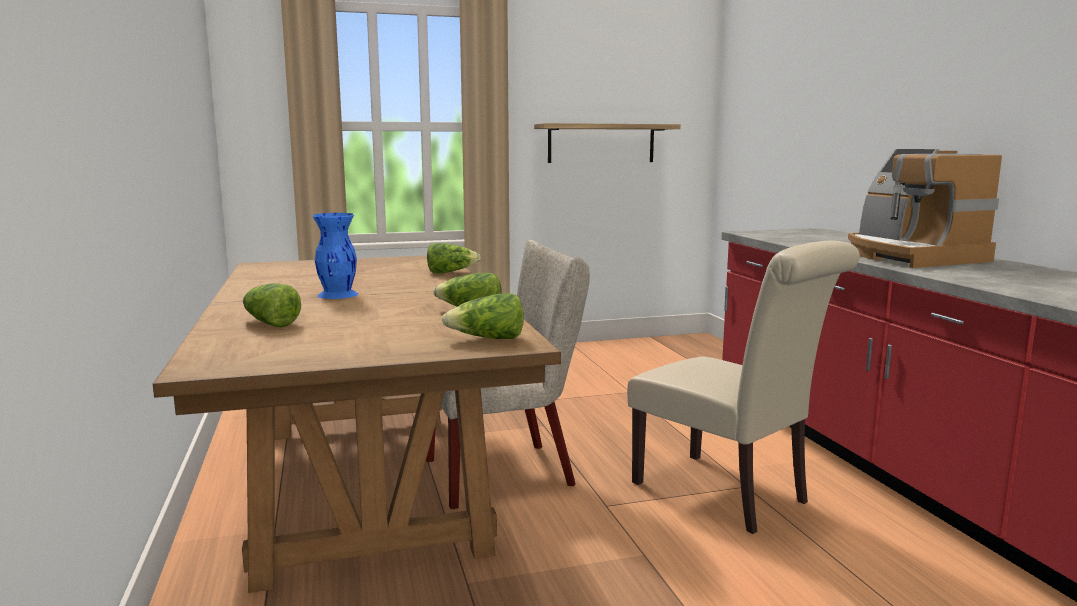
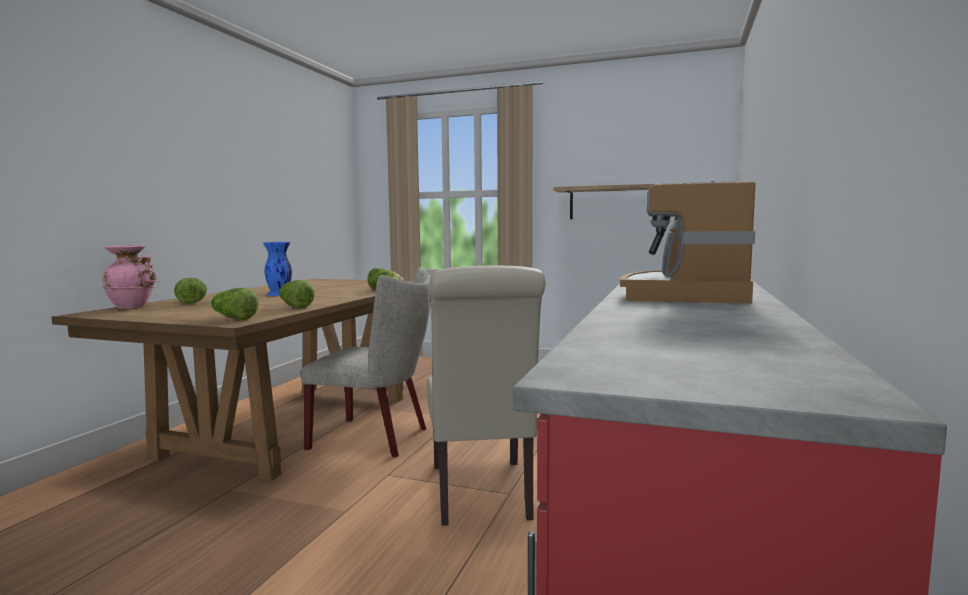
camera: 35 degrees right, 5 degrees down
none -> pink vase [102,245,159,309]

